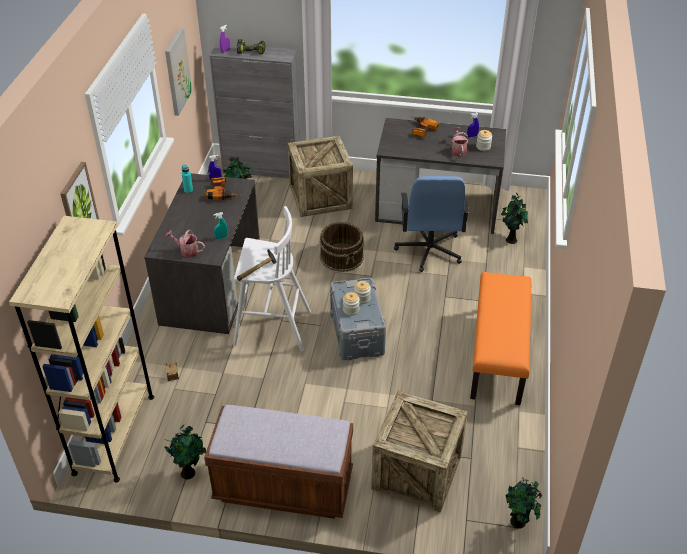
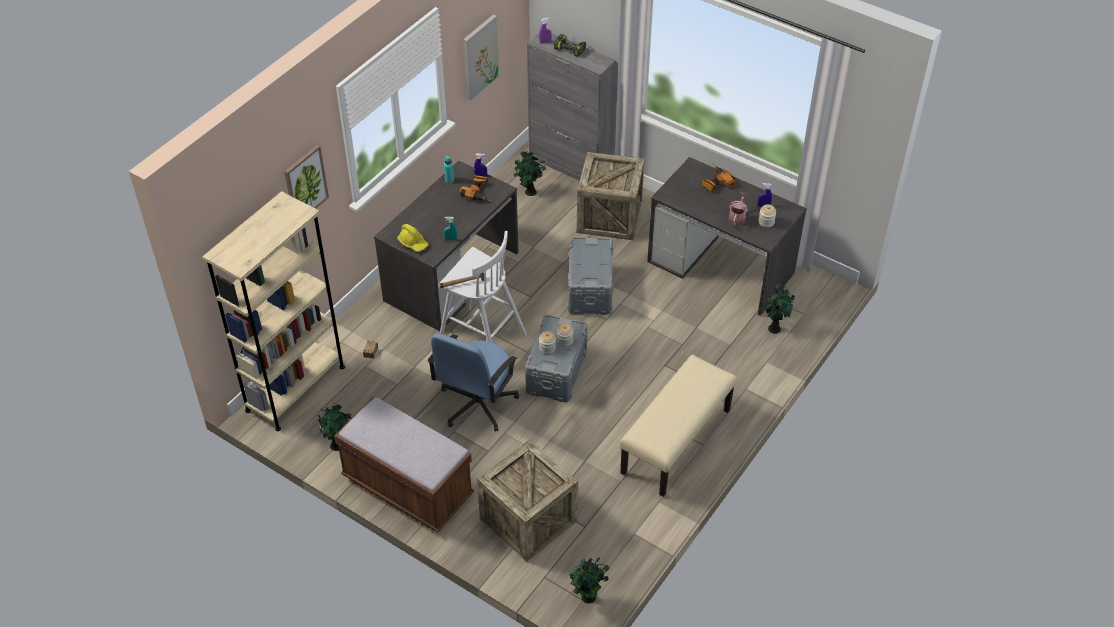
camera: 25 degrees right, 5 degrees up
watering can [166,230,205,258] -> yellow hard hat [397,224,429,252]
brown bucket [319,222,364,272] -> grey storage box [568,237,613,315]
blue office chair [394,176,469,272] -> blue office chair moved to [428,333,519,432]
orange bench [470,272,532,405] -> beige bench [620,354,737,497]

